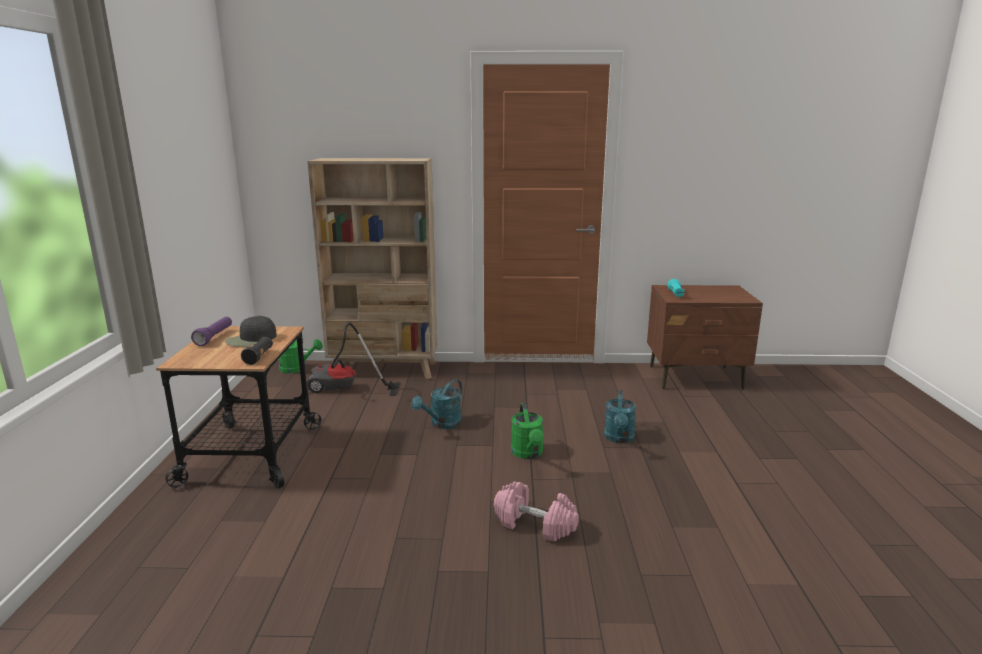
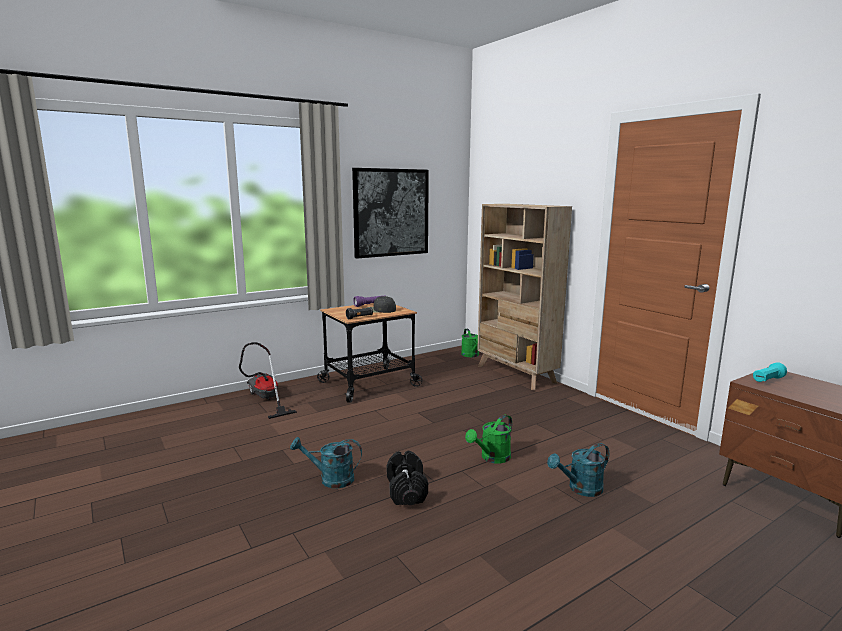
camera: 55 degrees right, 5 degrees down
vacuum cleaner [306,322,401,396] -> vacuum cleaner moved to [239,342,297,419]
turquoise watering can [411,379,463,429] -> turquoise watering can moved to [290,437,362,488]
pink dumbbell [494,481,579,542] -> black dumbbell [387,451,428,505]
none -> picture [352,168,429,259]

